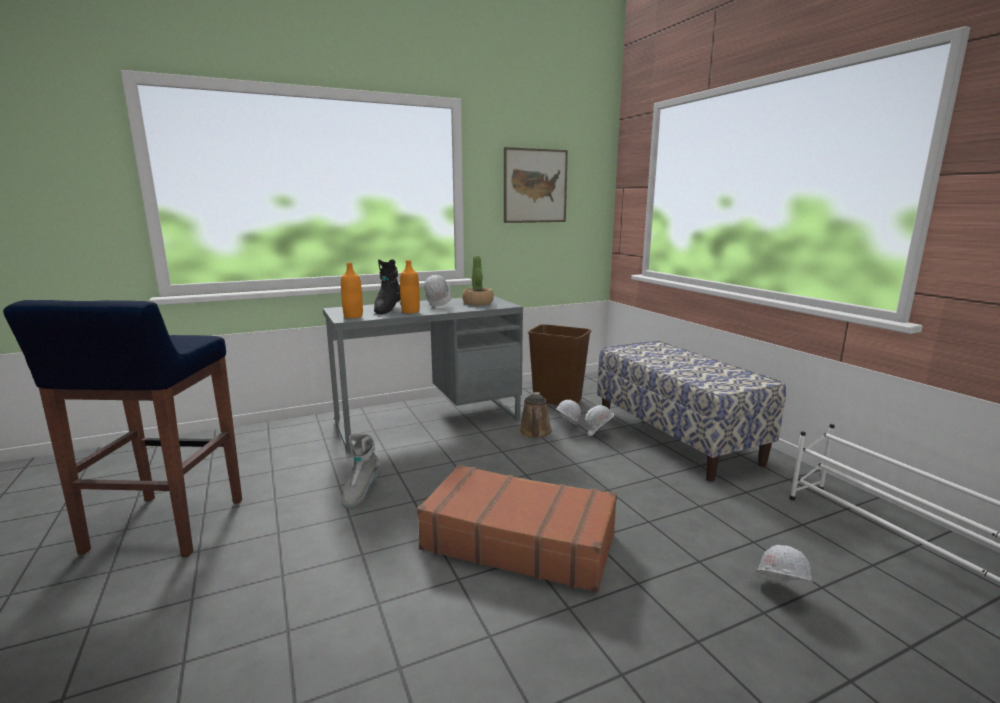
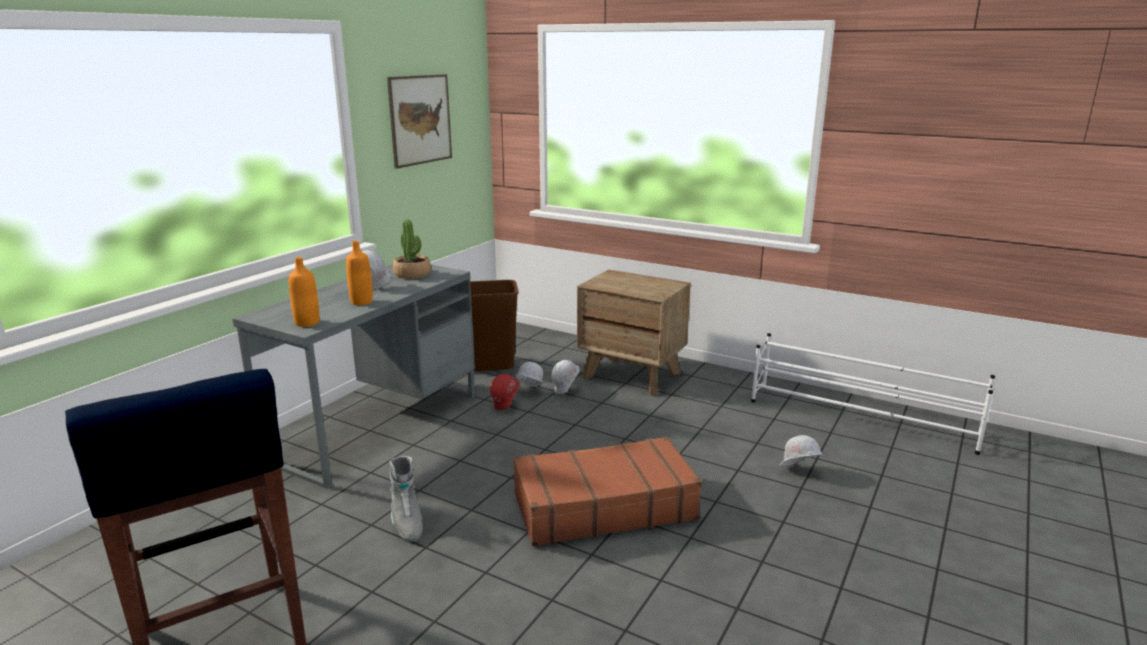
camera: 35 degrees left, 5 degrees up
black boot [374,259,400,314] -> none
brown watering can [519,392,552,438] -> red hard hat [490,374,519,410]
bench [597,341,786,482] -> brown nightstand [577,270,691,395]

